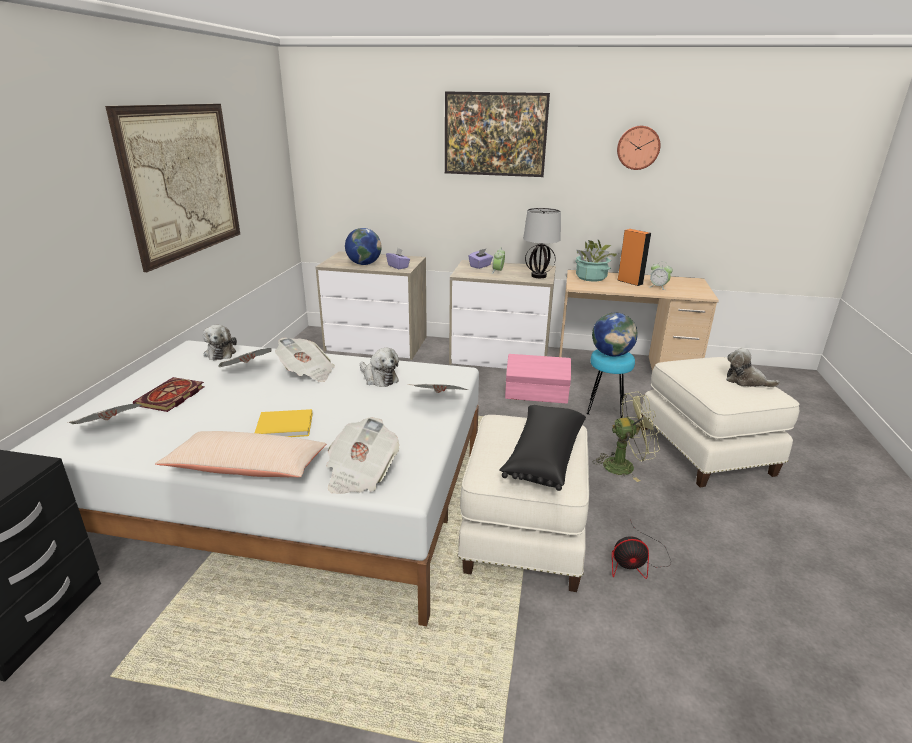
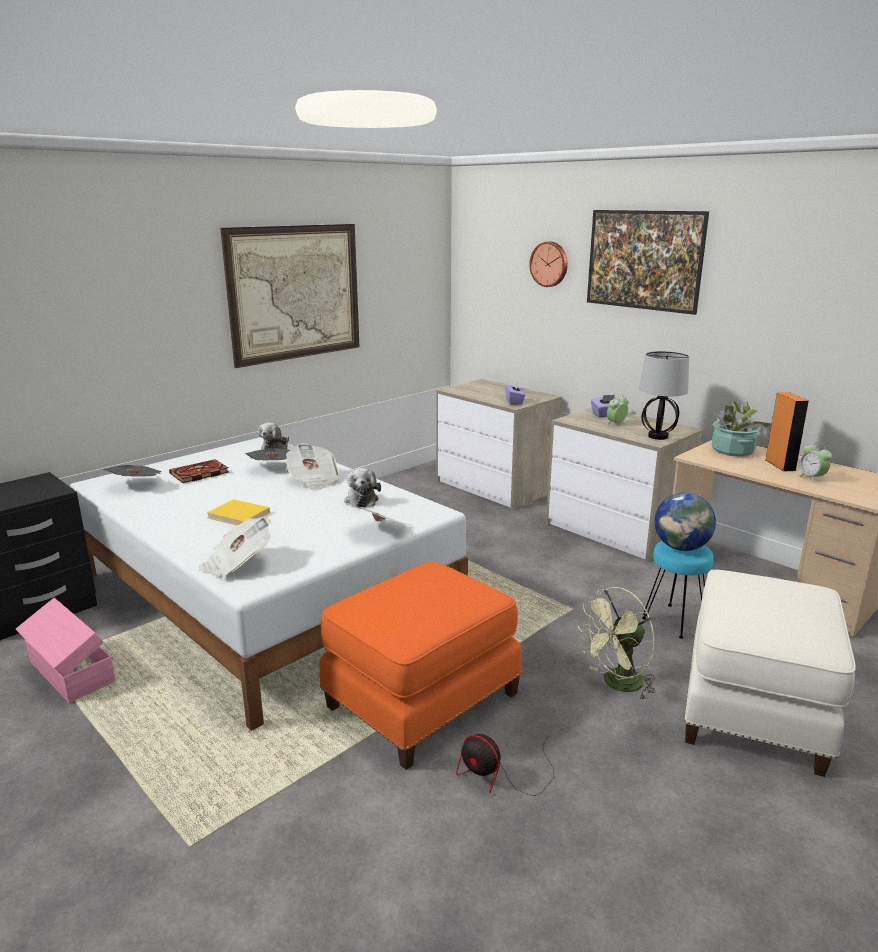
camera: 35 degrees right, 5 degrees down
beige pillow [155,431,326,477] -> none
globe [345,228,382,265] -> none
white ottoman [457,415,589,592] -> orange ottoman [320,562,522,770]
black pillow [499,405,586,491] -> none
pink storage box [505,354,571,404] -> pink storage box moved to [16,598,116,704]
green fan [593,392,660,482] -> green fan turned 120 degrees clockwise [578,587,655,701]
wall clock [617,126,660,170] -> wall clock moved to [529,242,568,287]
plush toy [726,348,780,387] -> none

